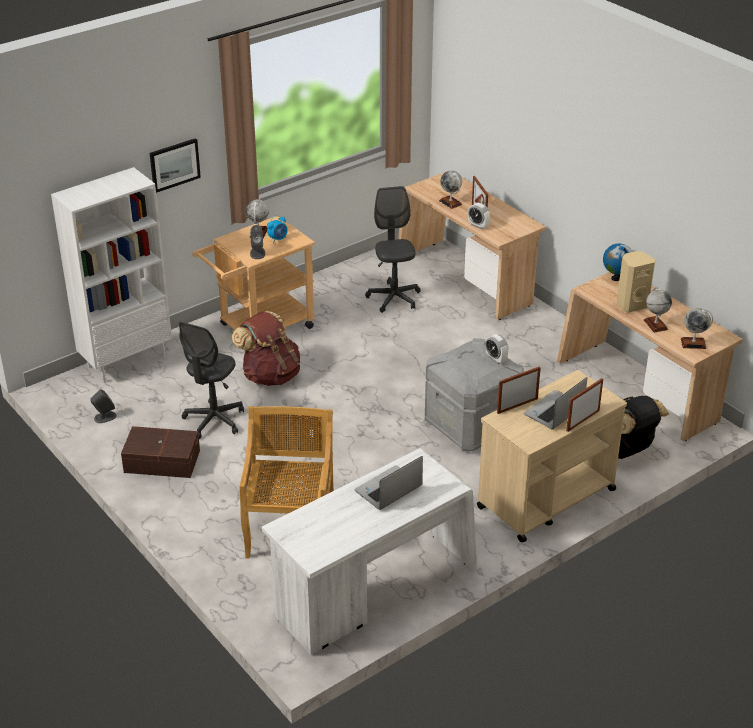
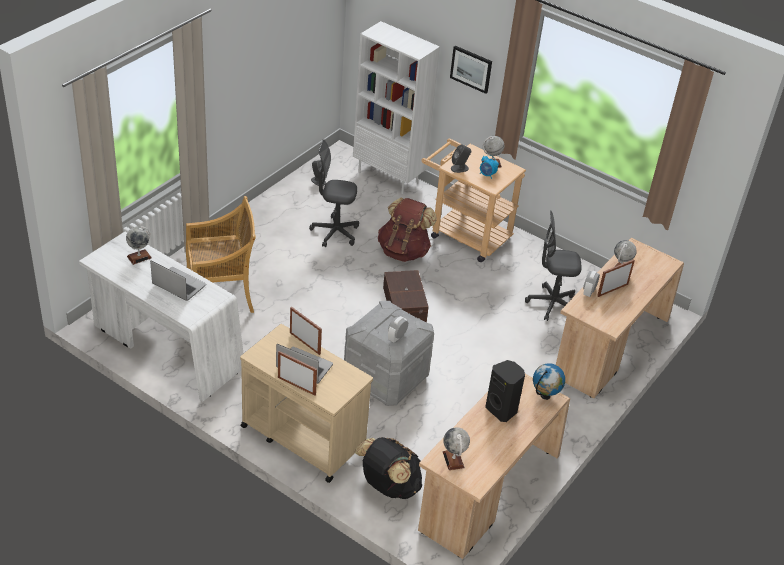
camera: 70 degrees right, 5 degrees up
brown storage box [121,426,200,478] -> brown storage box moved to [383,270,429,322]
grey office chair [365,186,421,313] -> grey office chair turned 150 degrees counterclockwise [525,210,581,321]
beige speaker [617,251,655,313] -> black speaker [485,360,525,422]
globe [644,287,672,333] -> globe moved to [126,226,152,265]

